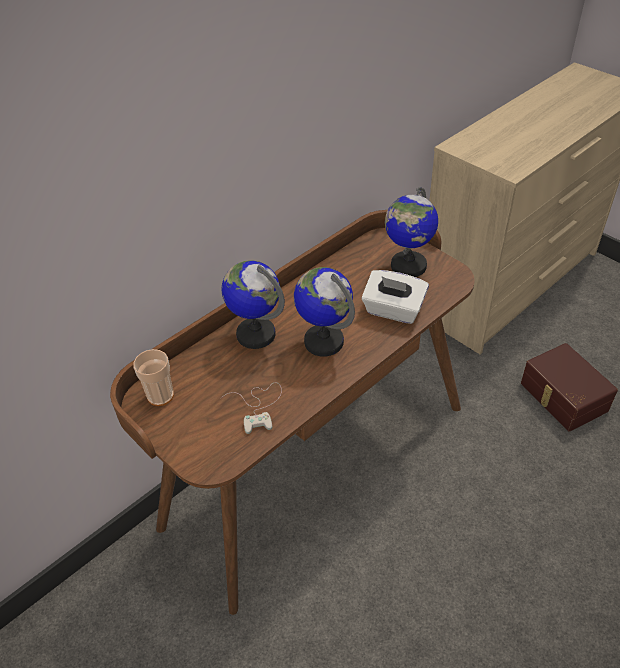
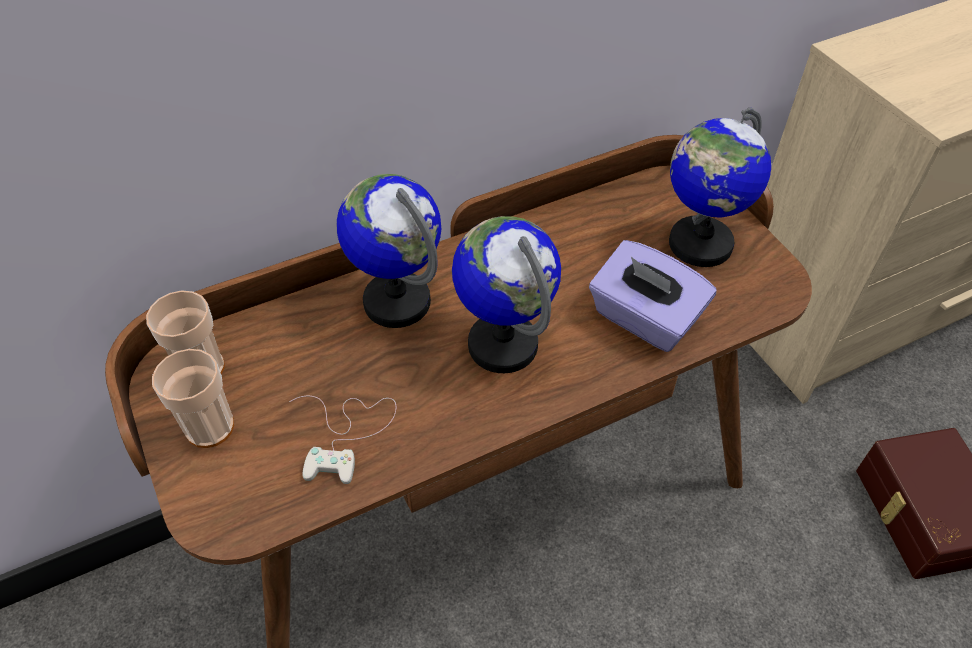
camera: 15 degrees right, 5 degrees up
white tissue box [361,270,429,324] -> purple tissue box [589,240,717,352]
none -> cup [152,349,234,448]

